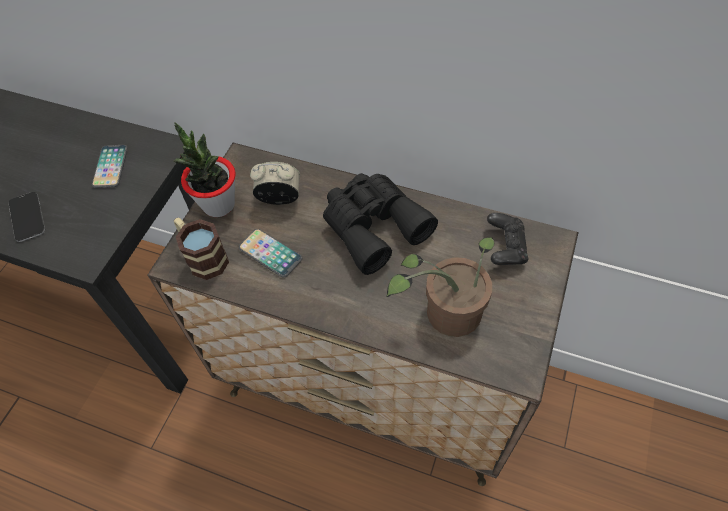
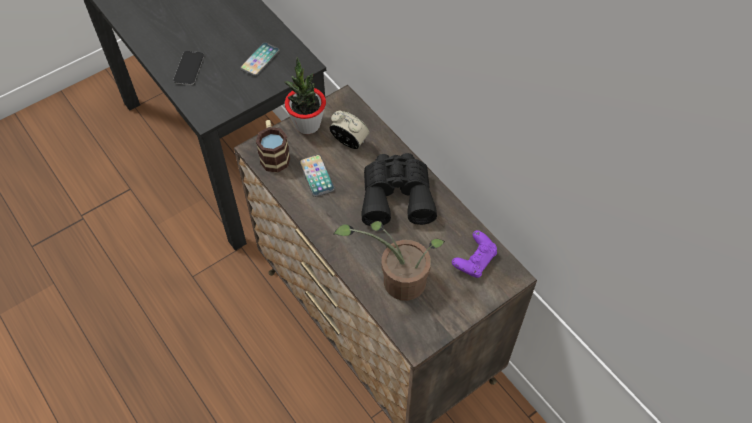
camera: 30 degrees right, 0 degrees up
black game controller [487,213,528,265] -> purple game controller [452,230,497,278]

